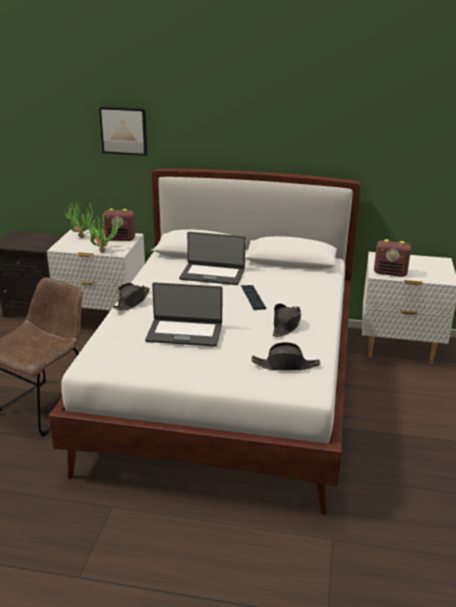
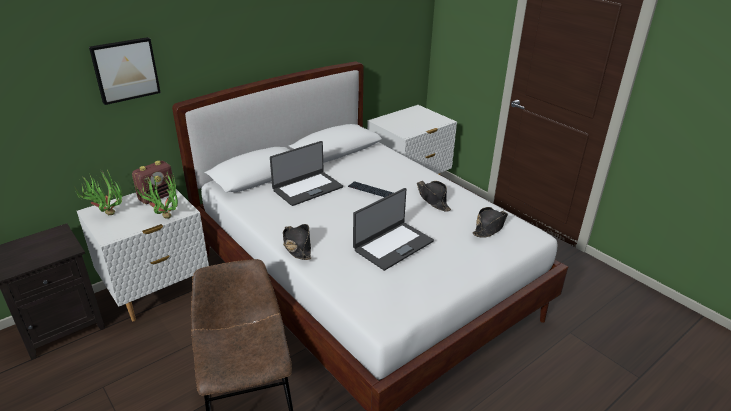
camera: 50 degrees left, 5 degrees up
radio [374,239,411,277] -> none

